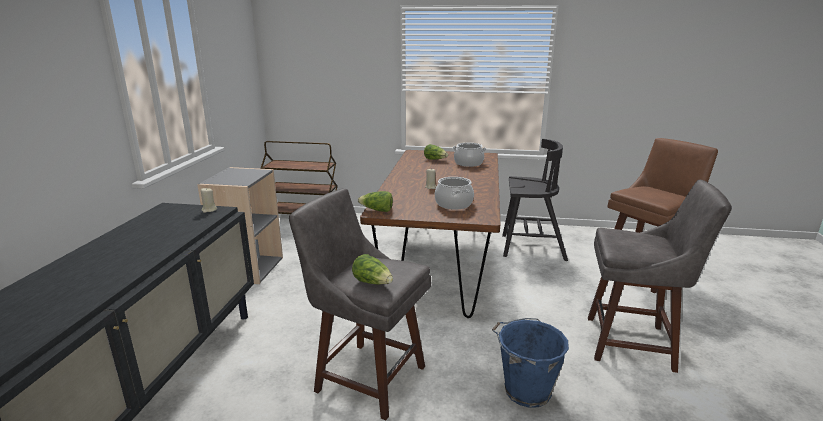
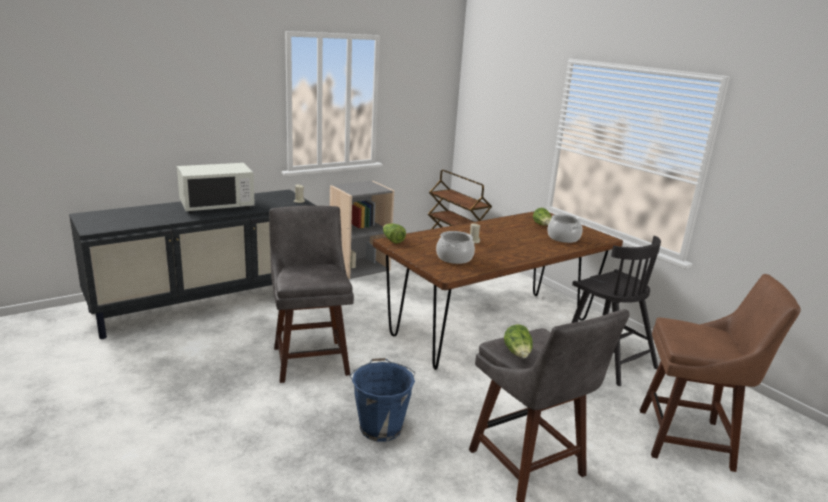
camera: 45 degrees right, 0 degrees up
lettuce [352,254,393,284] -> lettuce moved to [504,324,533,358]
none -> white microwave [177,163,255,213]

